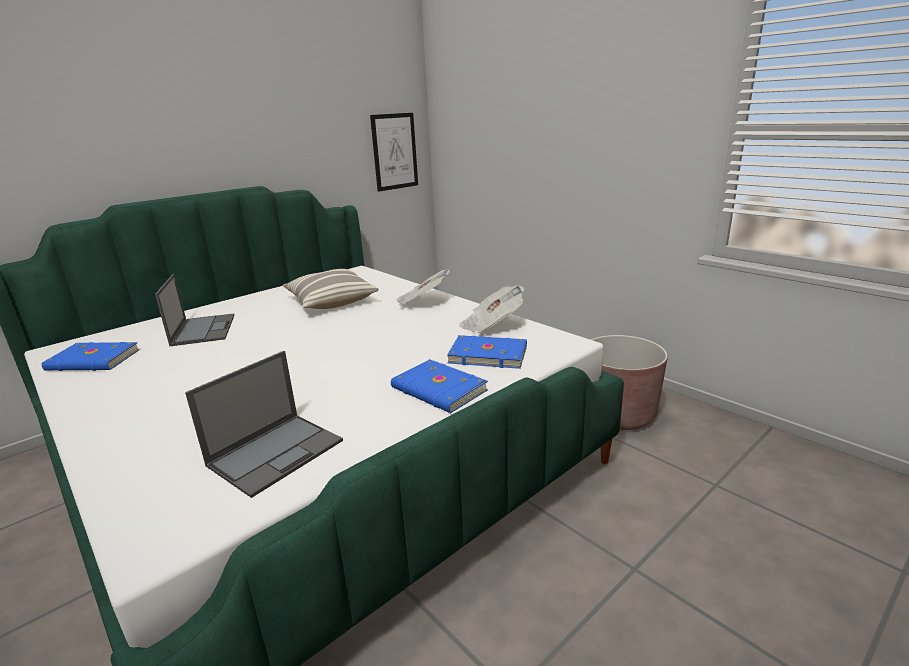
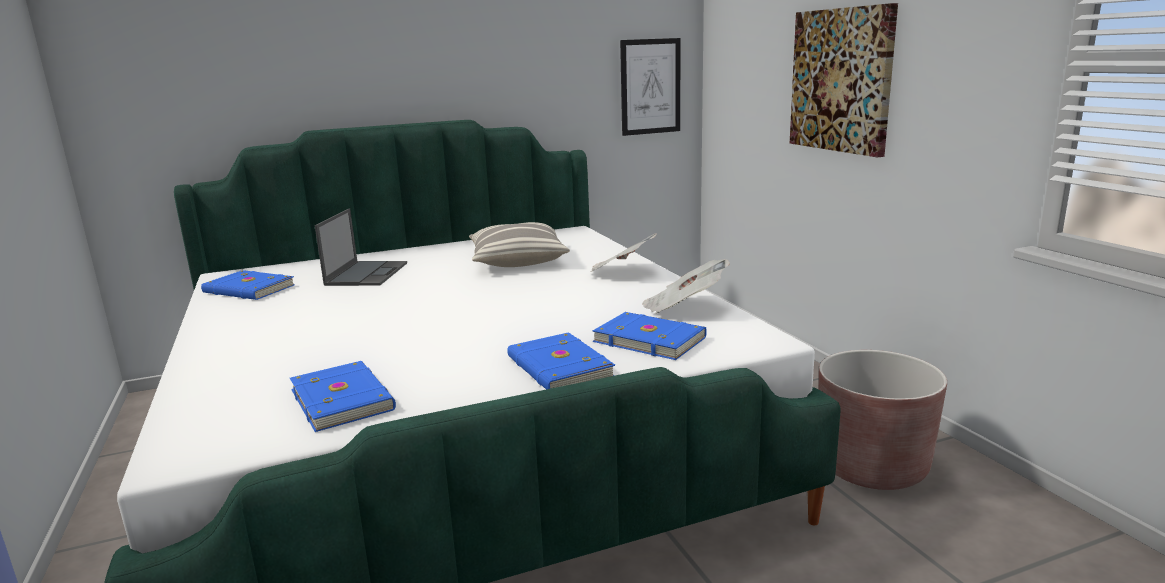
camera: 20 degrees right, 5 degrees down
laptop [185,351,343,498] -> blue book [290,361,396,432]
none -> picture [790,3,898,158]

